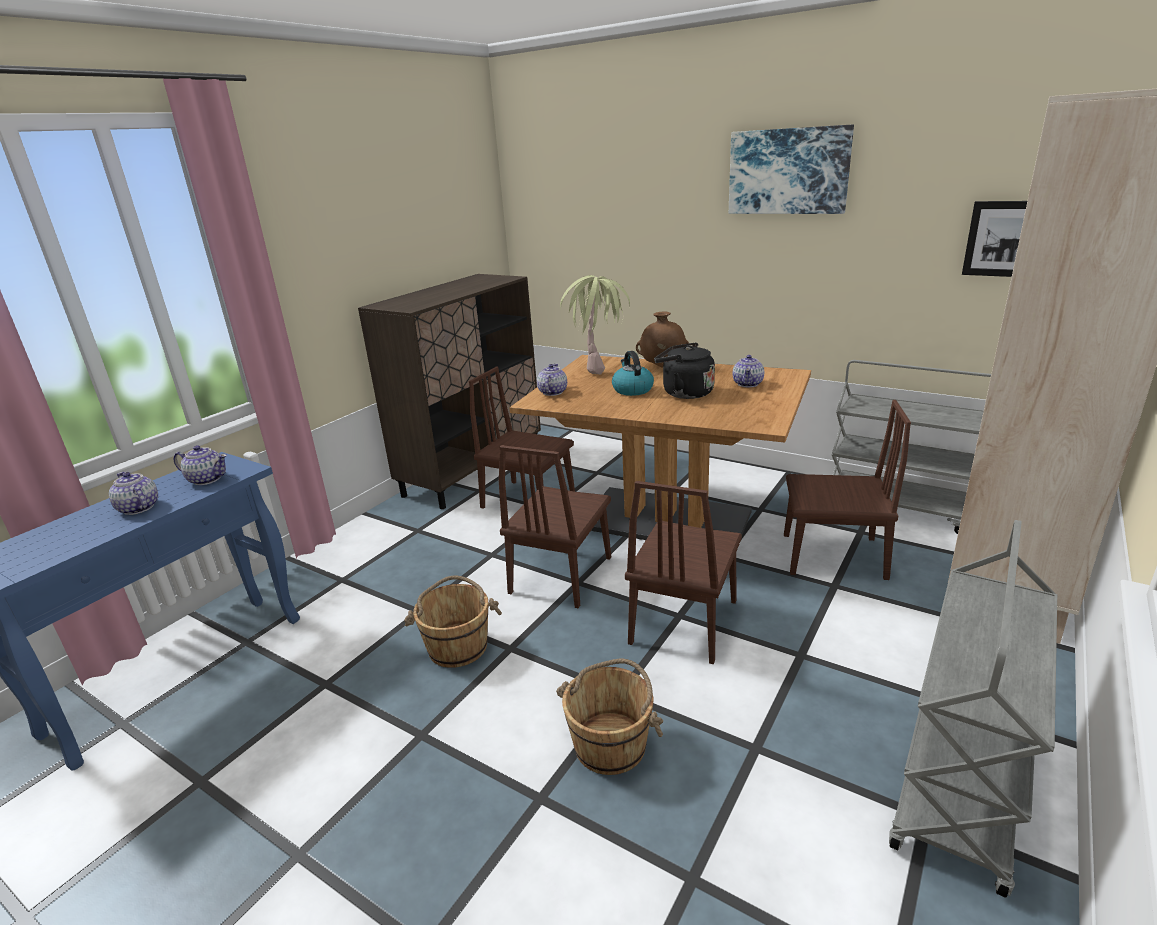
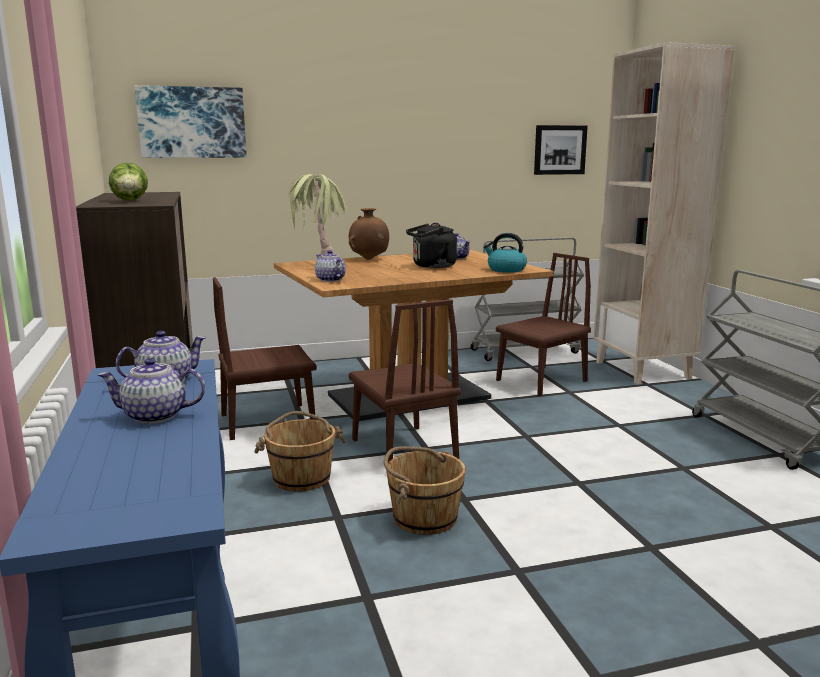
camera: 50 degrees left, 10 degrees down
brown bucket [556,659,663,775] -> brown bucket moved to [254,411,346,492]
kettle [612,351,654,396] -> kettle moved to [484,233,527,273]
brown chair [625,481,742,664] -> none
picture [729,124,854,214] -> picture moved to [135,85,247,158]
none -> lettuce [109,163,148,201]

